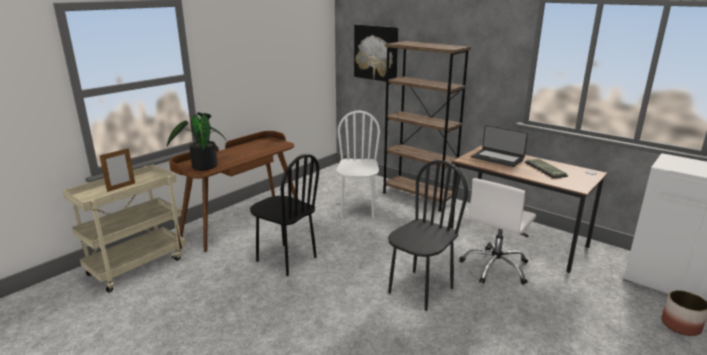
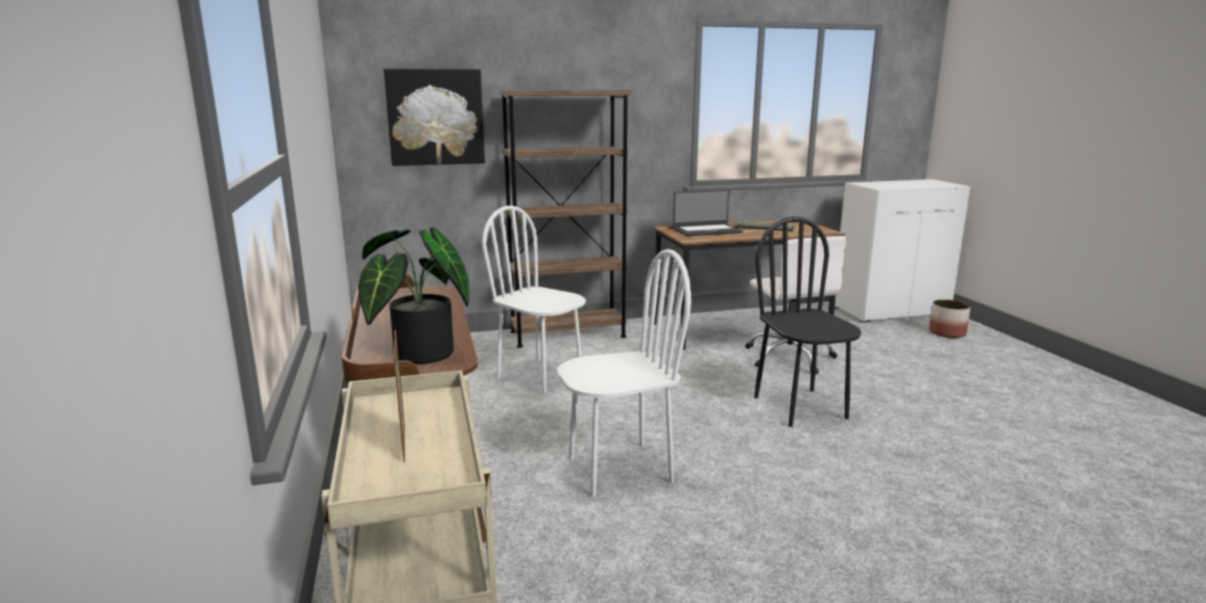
camera: 55 degrees left, 5 degrees down
black chair [250,154,319,276] -> white chair [557,249,691,497]

